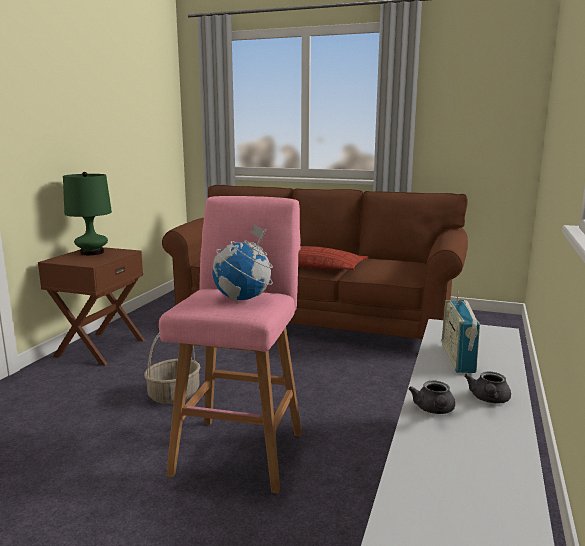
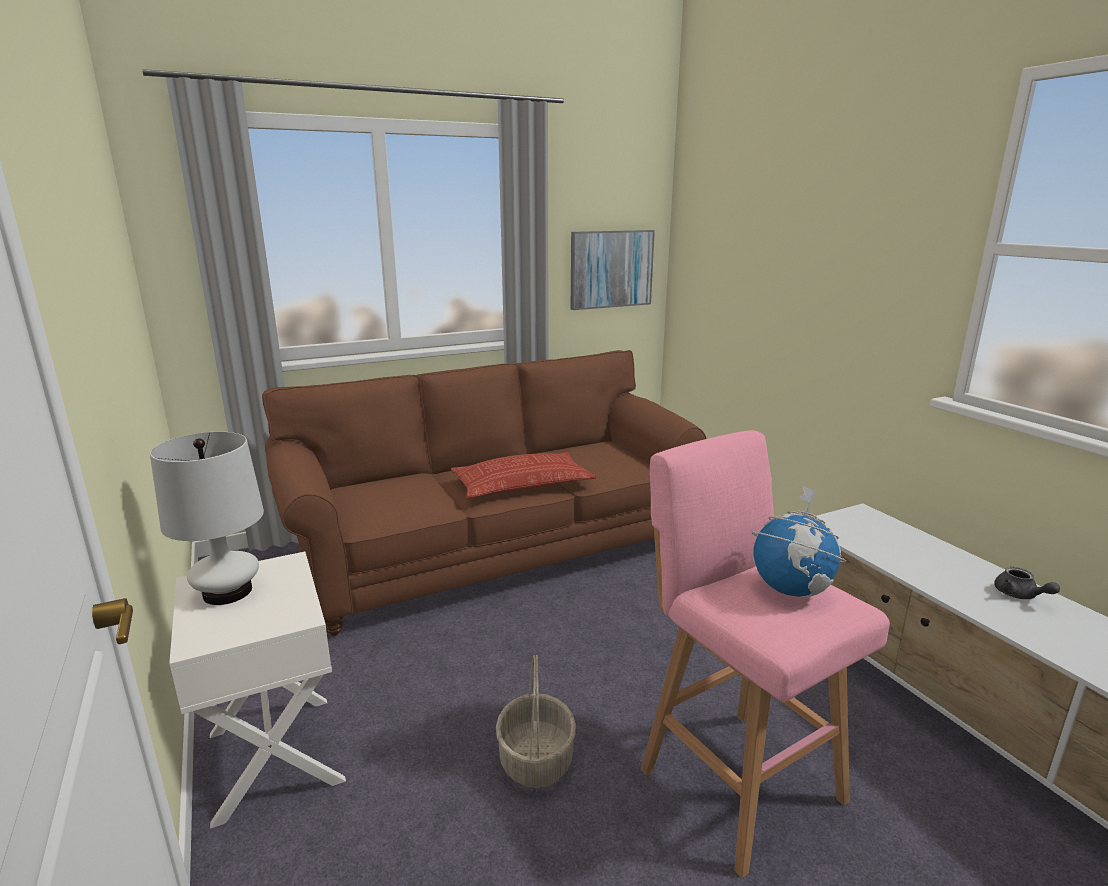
camera: 45 degrees left, 5 degrees up
brown nightstand [38,247,146,365] -> white nightstand [169,552,346,829]
green table lamp [63,172,112,255] -> white table lamp [150,432,264,605]
grey teapot [409,381,455,414] -> none
radio [442,292,480,373] -> none
none -> picture [571,230,655,310]

